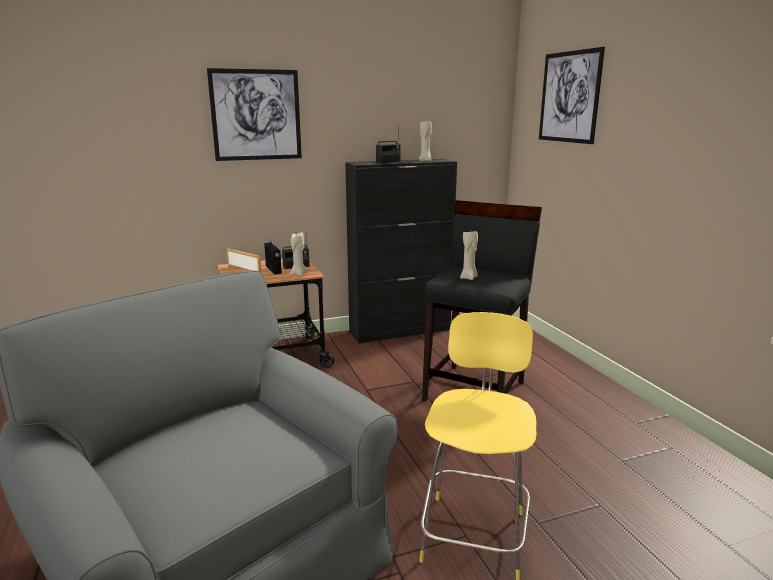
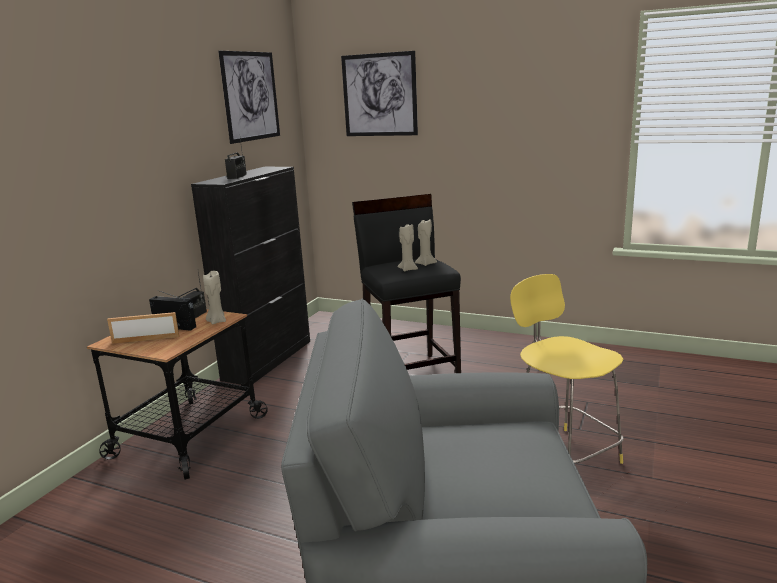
camera: 45 degrees left, 0 degrees up
picture [207,68,302,161] -> picture moved to [218,51,280,144]
beige candle [418,121,432,161] -> beige candle moved to [415,219,437,266]

